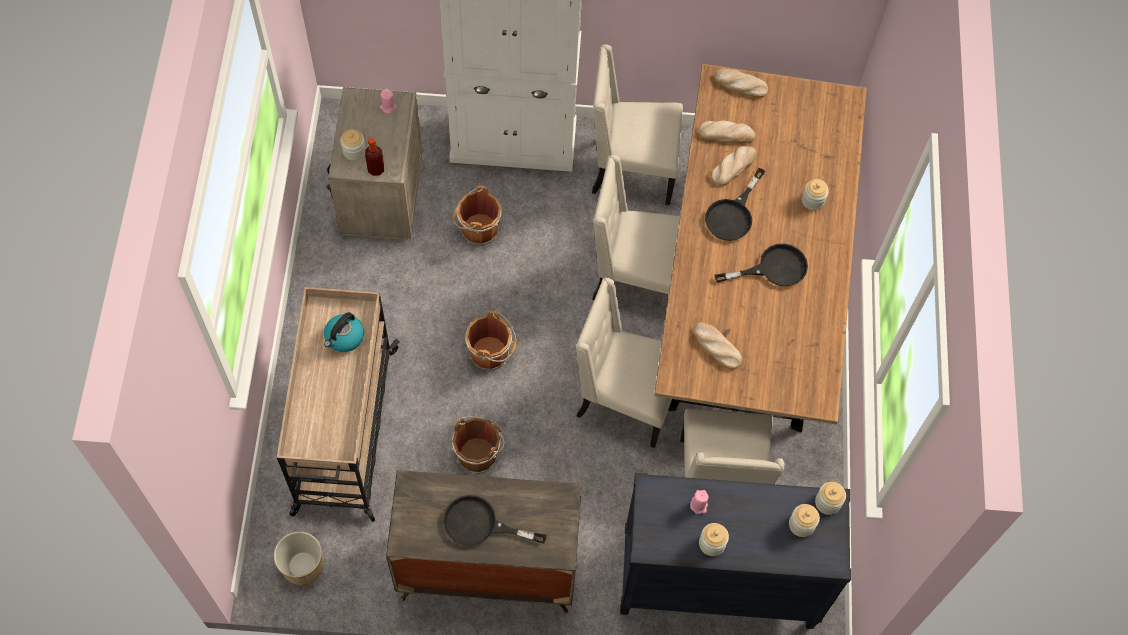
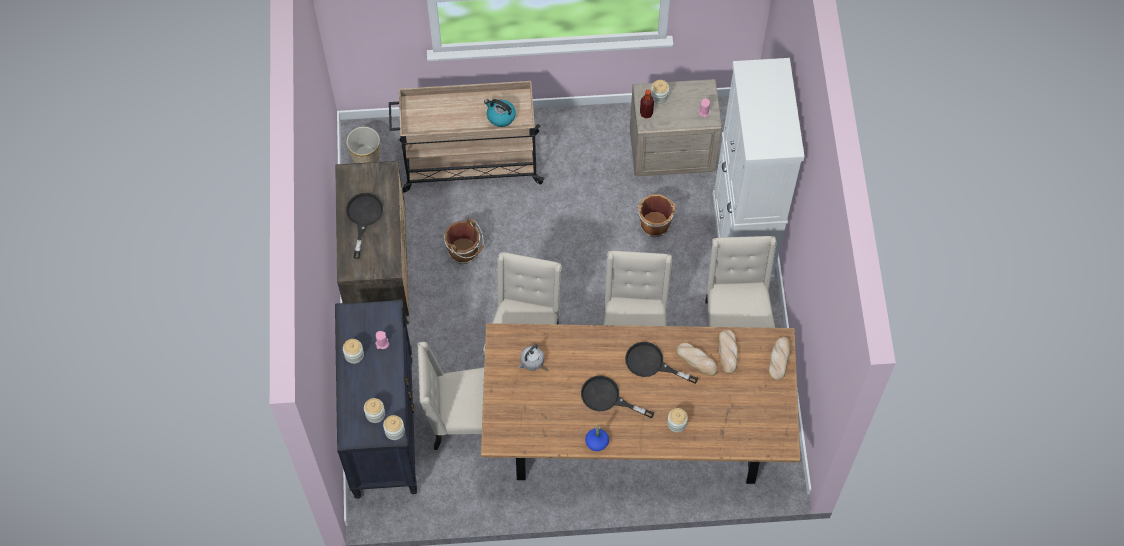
camera: 85 degrees right, 0 degrees up
brown bucket [465,311,517,371] -> none
bread [694,322,742,370] -> grey kettle [518,344,544,371]
black frying pan [715,244,808,286] -> black frying pan turned 135 degrees clockwise [581,375,654,418]
none -> blue bottle [585,425,609,451]

